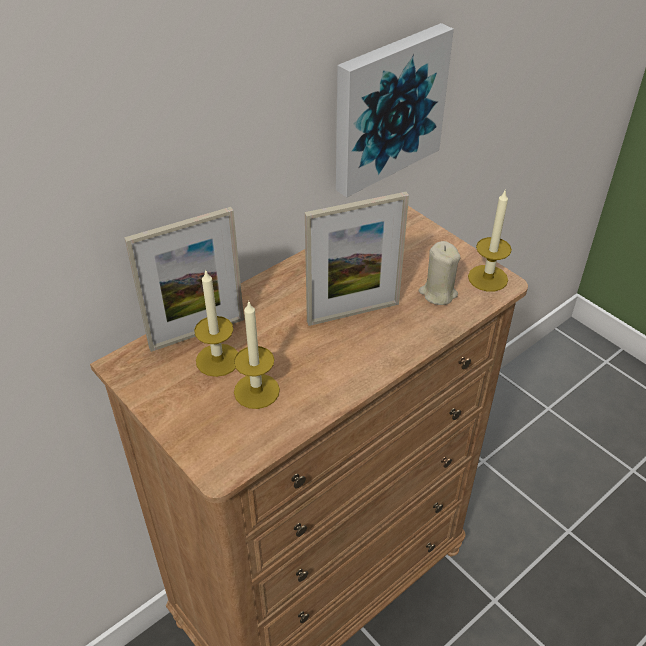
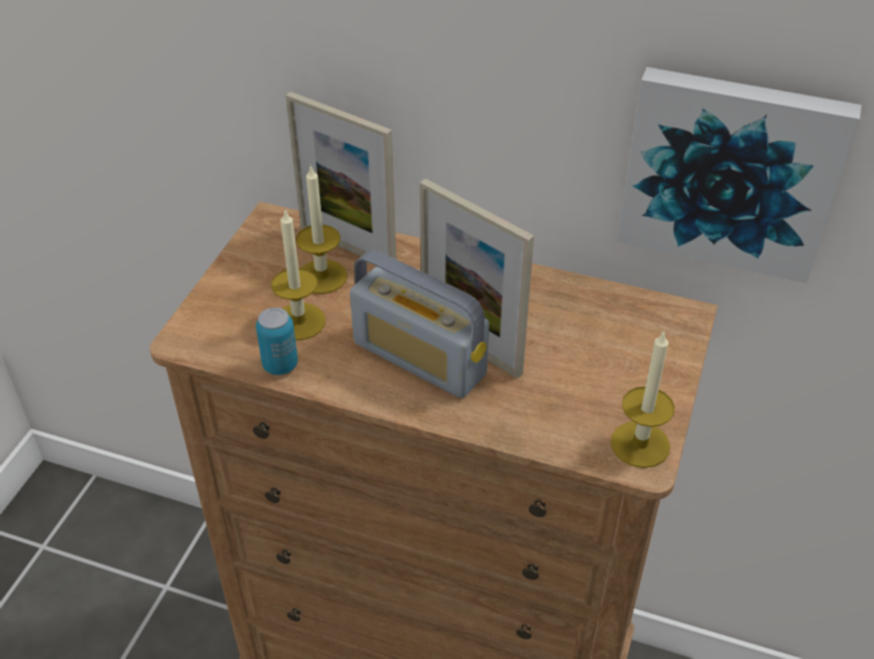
camera: 60 degrees right, 0 degrees up
beige candle [419,241,461,305] -> none
none -> can [256,307,298,375]
none -> radio [350,250,489,398]

